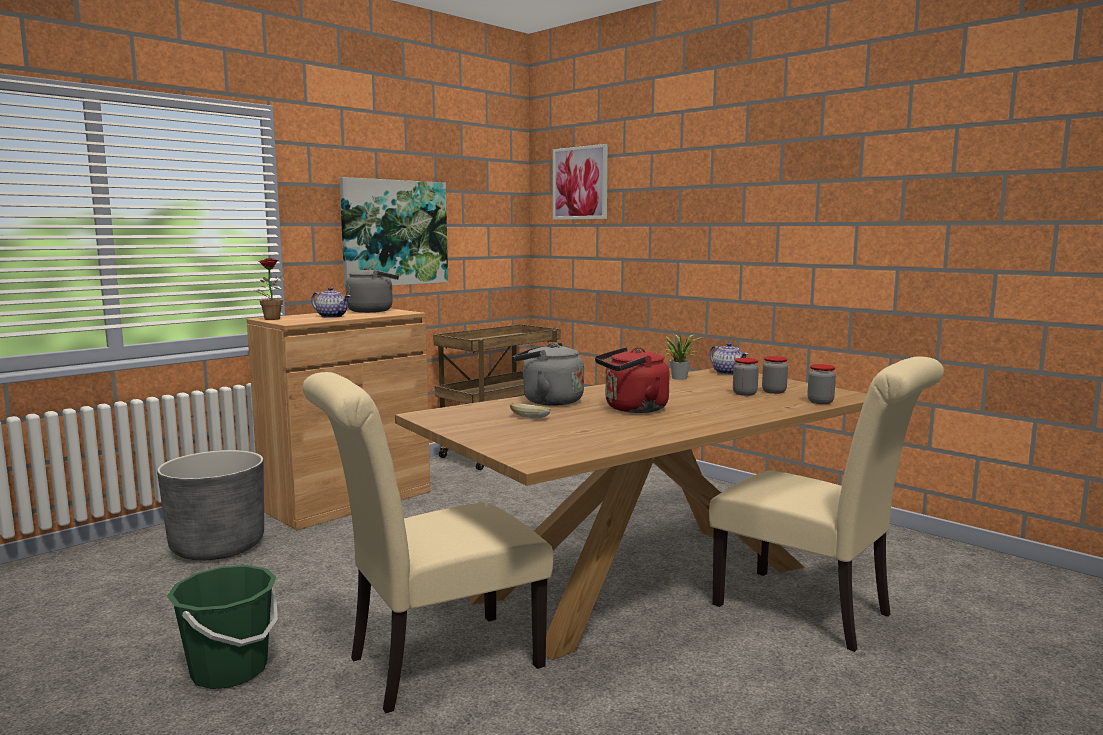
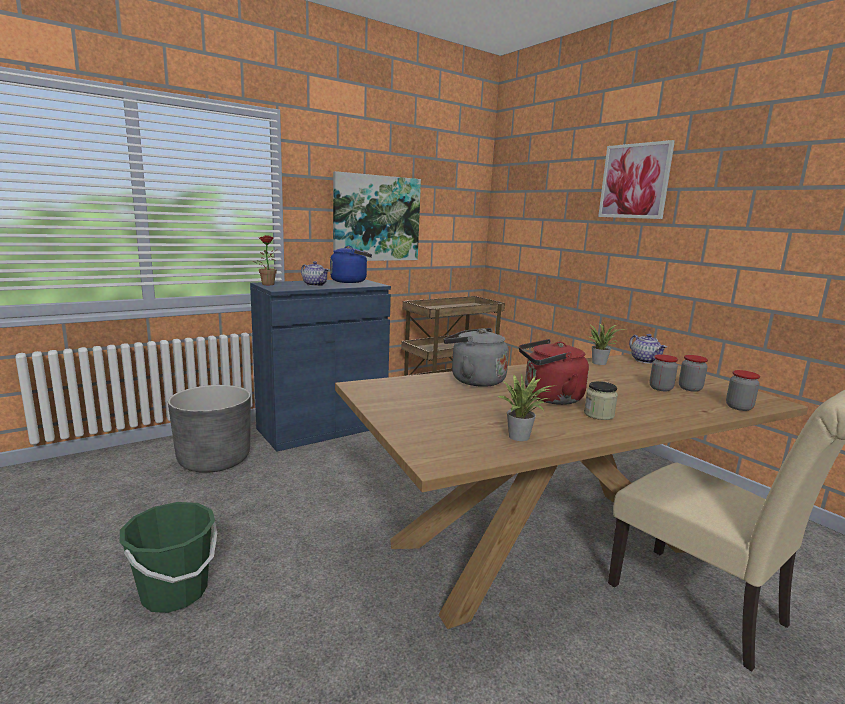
camera: 10 degrees right, 5 degrees up
brown cabinet [247,309,430,530] -> blue cabinet [250,279,391,452]
beige chair [303,372,553,713] -> none
grey kettle [345,267,399,313] -> blue kettle [330,246,372,283]
bread [510,403,551,418] -> none
picture [553,144,608,220] -> picture moved to [598,140,675,219]
none -> potted plant [496,374,552,441]
none -> jar [584,381,618,420]

